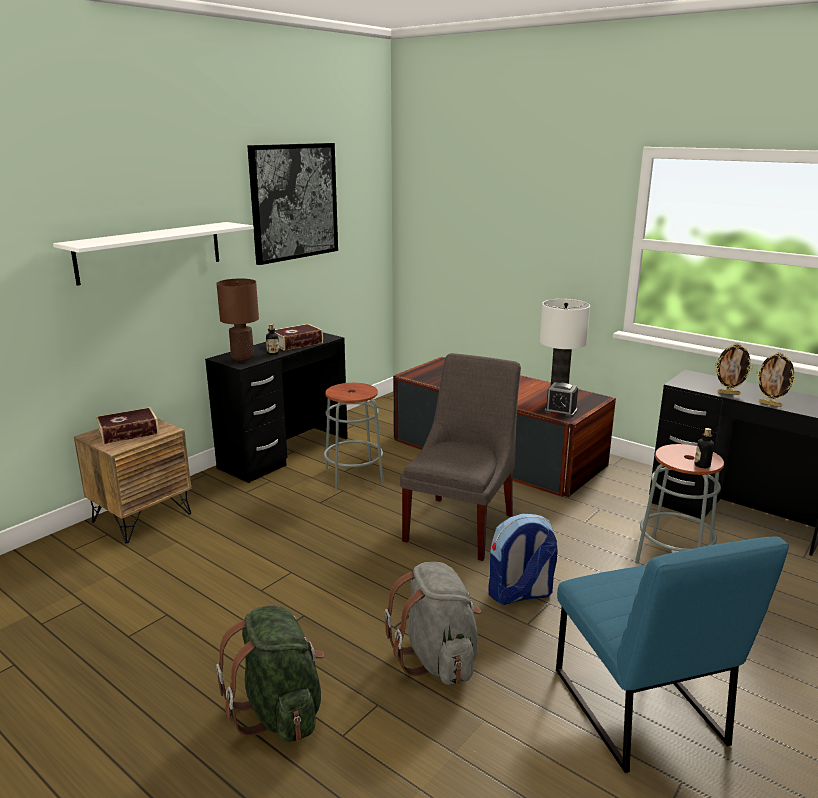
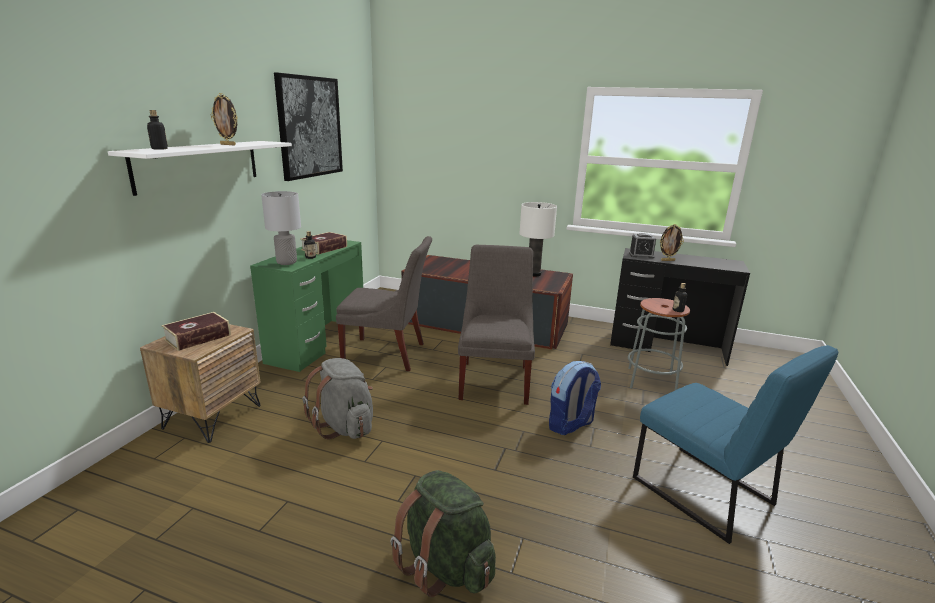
camera: 20 degrees left, 0 degrees up
black desk [205,333,348,483] -> green desk [250,240,363,372]
brown table lamp [216,278,259,361] -> grey table lamp [261,191,301,265]
grey stool [324,383,384,491] -> grey chair [336,236,432,371]
grey backpack [385,562,481,685] -> grey backpack moved to [303,358,373,439]
alarm clock [545,382,578,417] -> alarm clock moved to [629,233,656,258]
picture frame [756,352,796,407] -> picture frame moved to [211,93,238,145]
none -> bottle [147,110,168,150]

